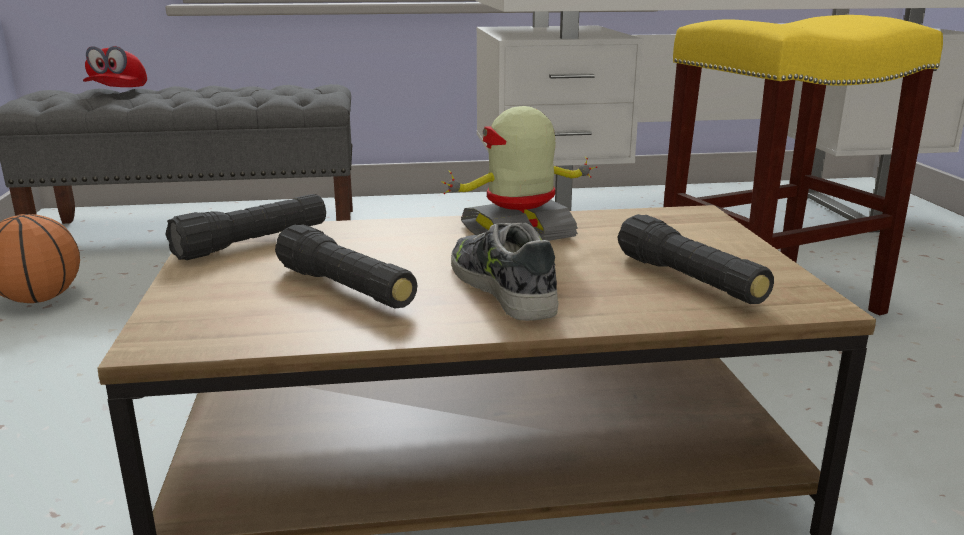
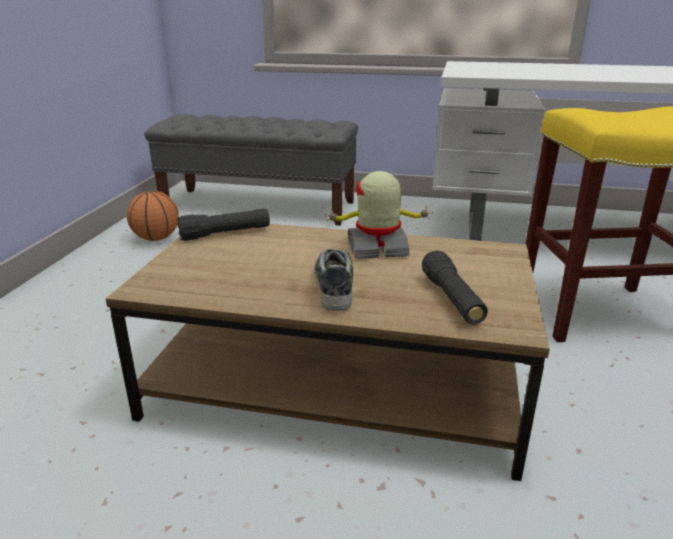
camera: 20 degrees right, 5 degrees up
red cap [83,46,147,87] -> none
black flashlight [275,224,417,309] -> none

